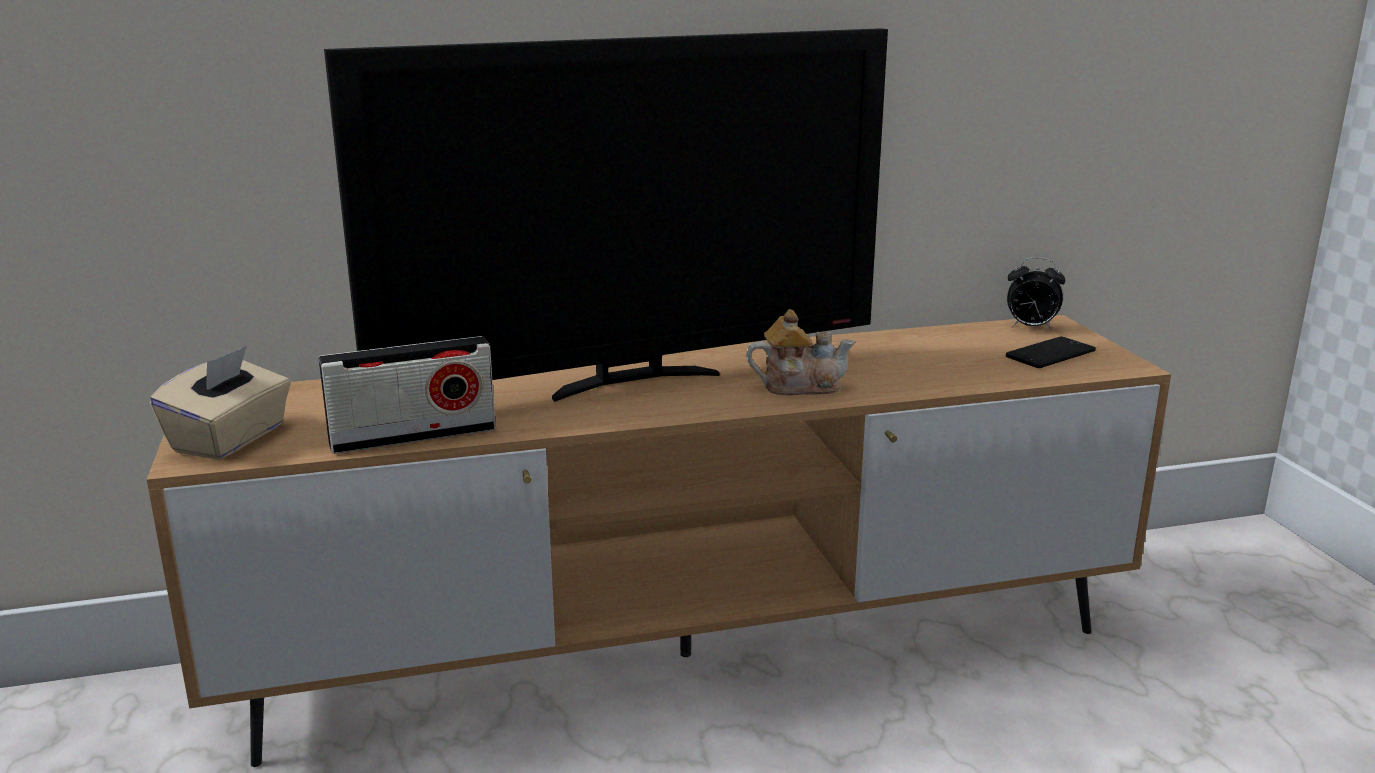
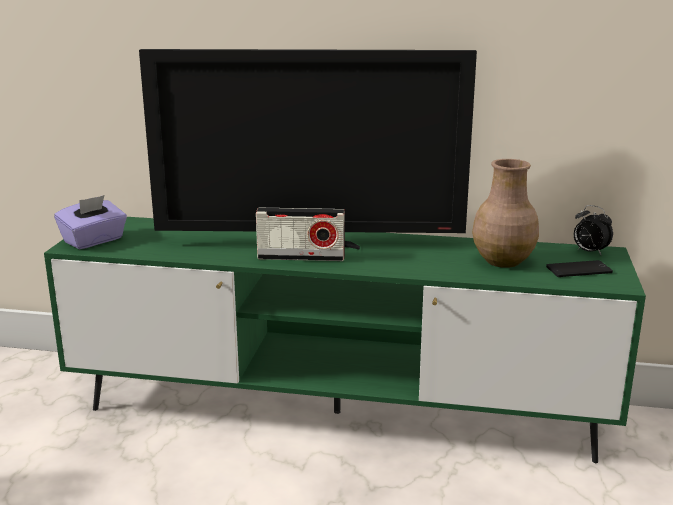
camera: 25 degrees right, 0 degrees up
brown tv stand [147,315,1171,767] -> green tv stand [44,217,646,463]
beige tissue box [149,346,291,460] -> purple tissue box [54,195,127,249]
radio [319,336,495,454] -> radio moved to [256,208,345,261]
teapot [746,309,856,395] -> none
none -> brown vase [472,159,539,268]

